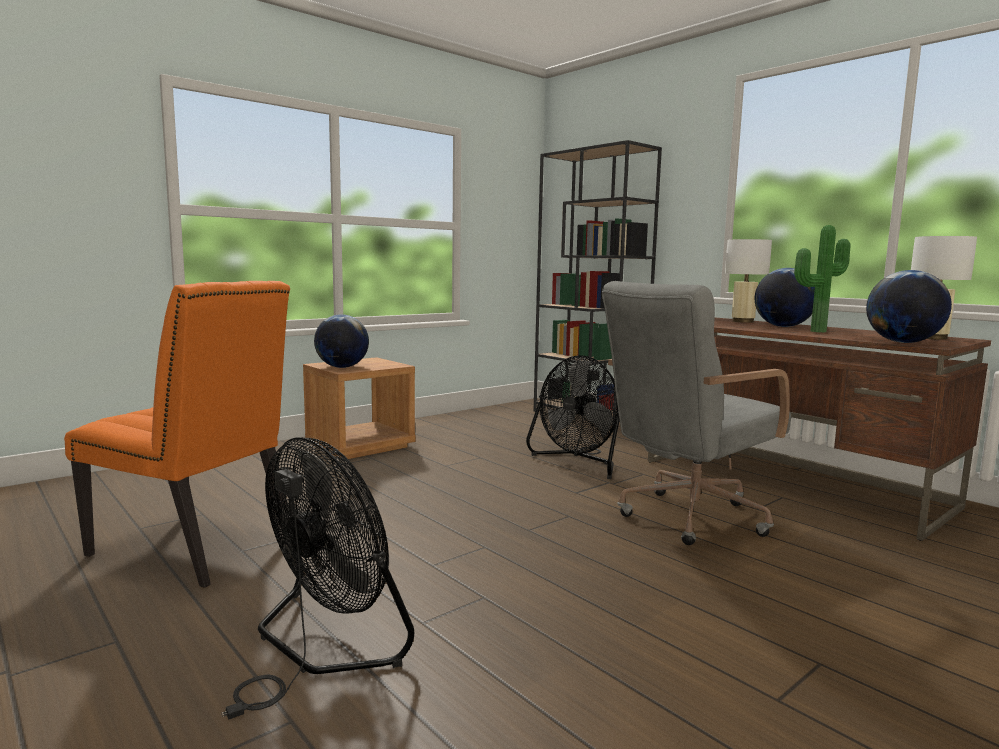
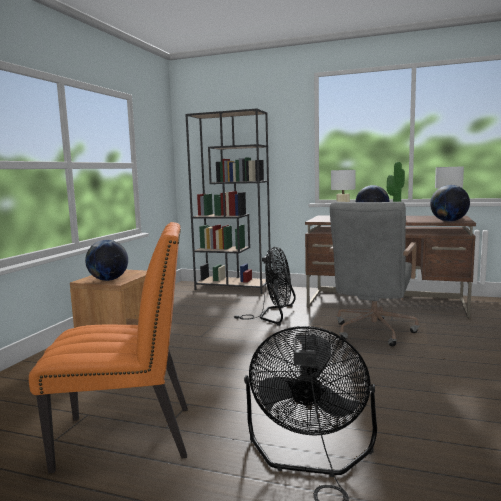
camera: 30 degrees left, 0 degrees up
black fan [526,355,620,479] -> black fan turned 90 degrees counterclockwise [234,247,296,326]

